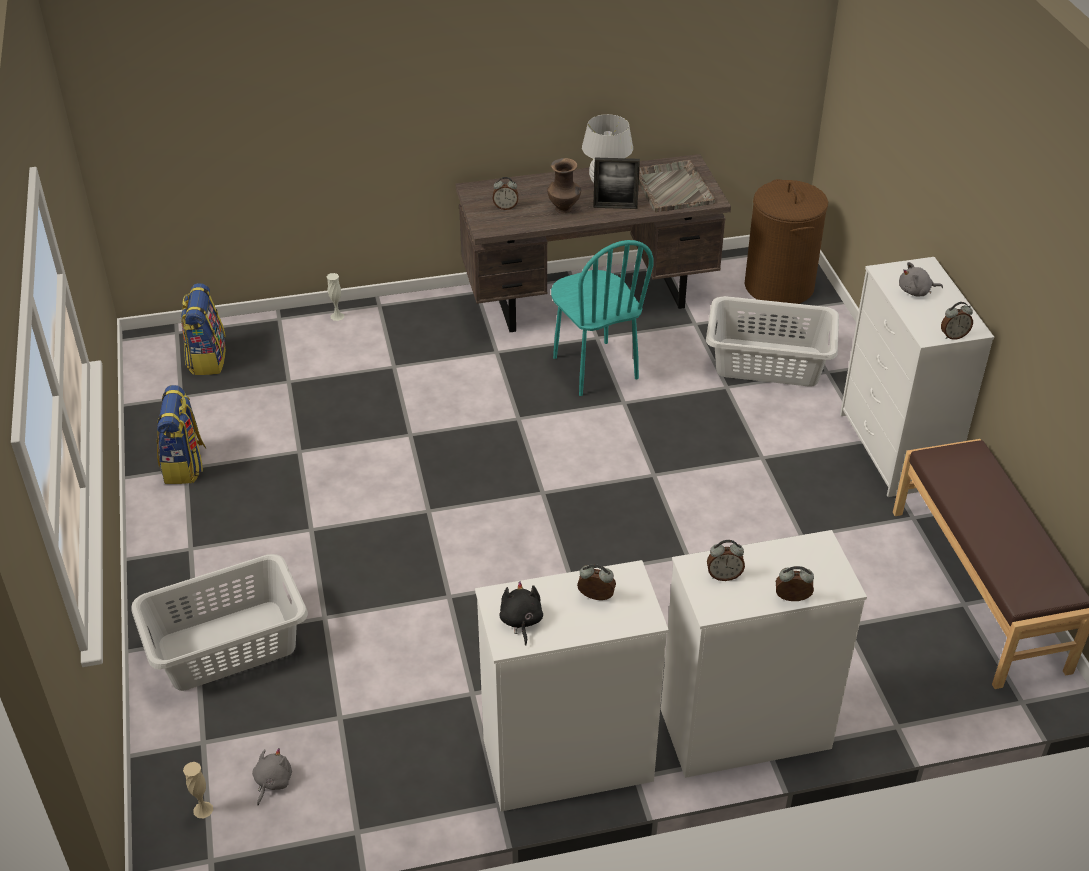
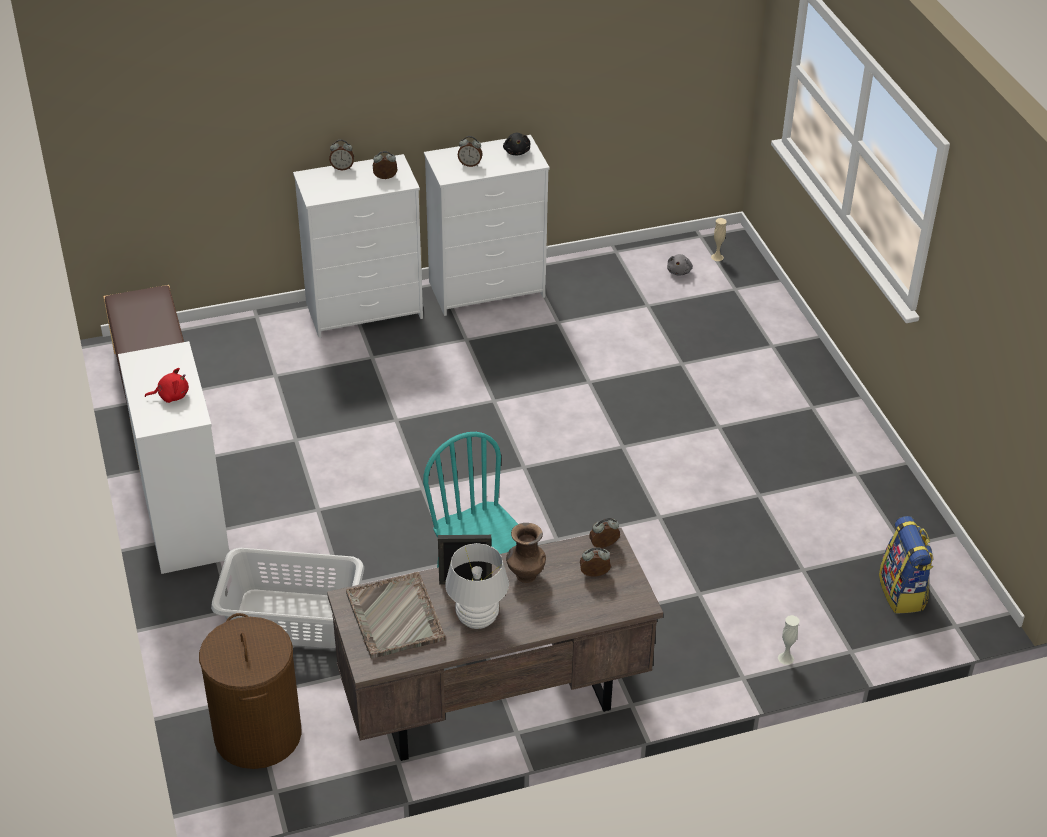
camera: 175 degrees right, 0 degrees up
grey laundry basket [131,554,308,691] -> none
backpack [156,385,206,484] -> none
grey plush toy [899,262,943,297] -> red plush toy [145,368,189,403]
alarm clock [941,302,973,340] -> alarm clock moved to [589,518,620,548]

